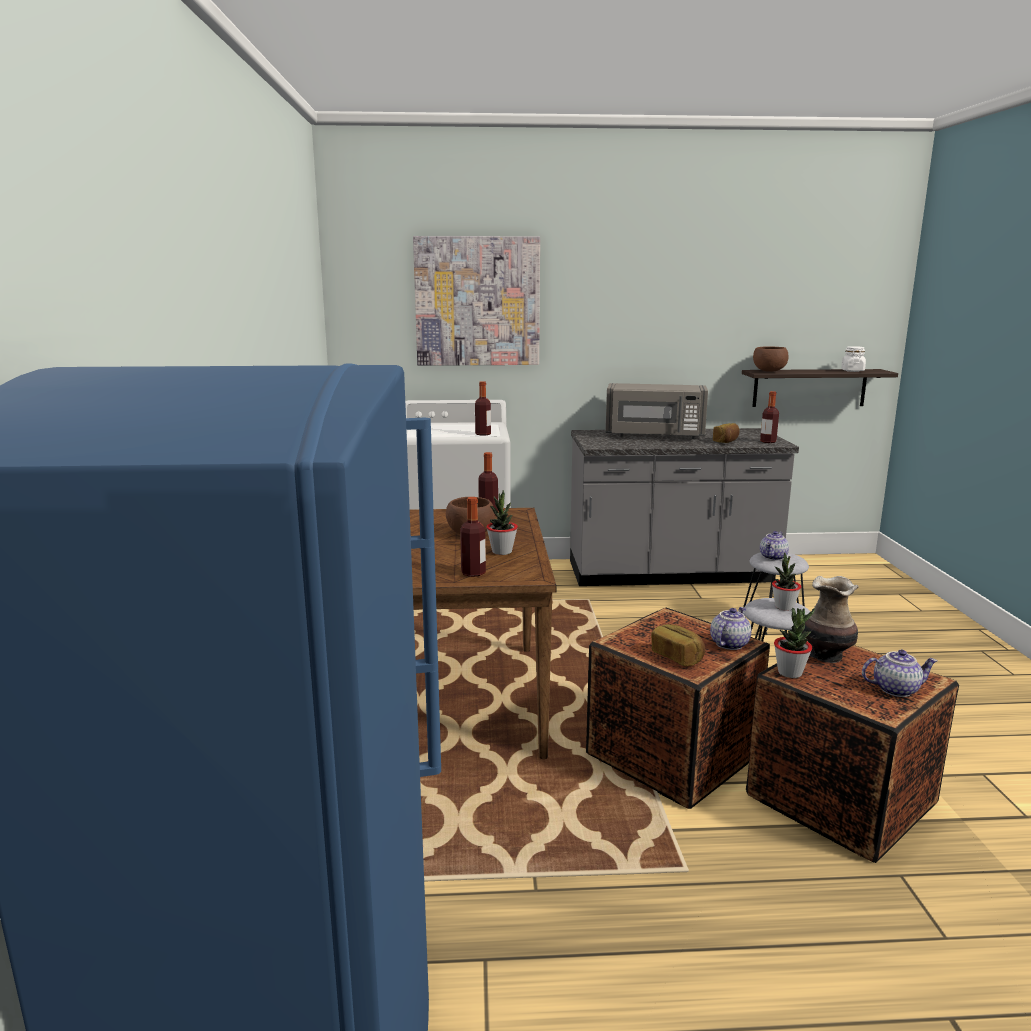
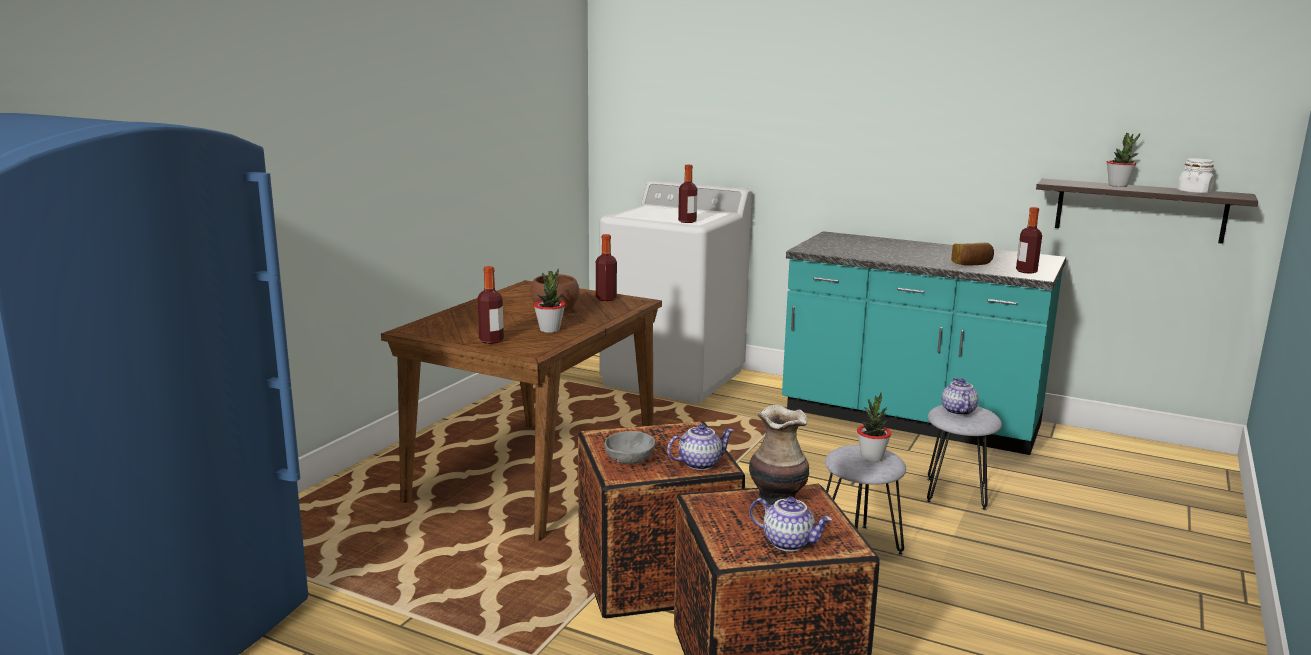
camera: 30 degrees right, 0 degrees up
picture [413,236,540,366] -> none
grey counter [570,428,799,586] -> turquoise counter [782,231,1066,455]
grey microwave [606,383,708,439] -> none
bread [651,624,705,666] -> grey bowl [605,431,655,464]
brown bowl [753,346,788,372] -> none
teapot [760,531,789,561] -> teapot turned 120 degrees clockwise [942,378,978,416]
potted plant [774,608,815,678] -> potted plant moved to [1107,133,1140,187]

